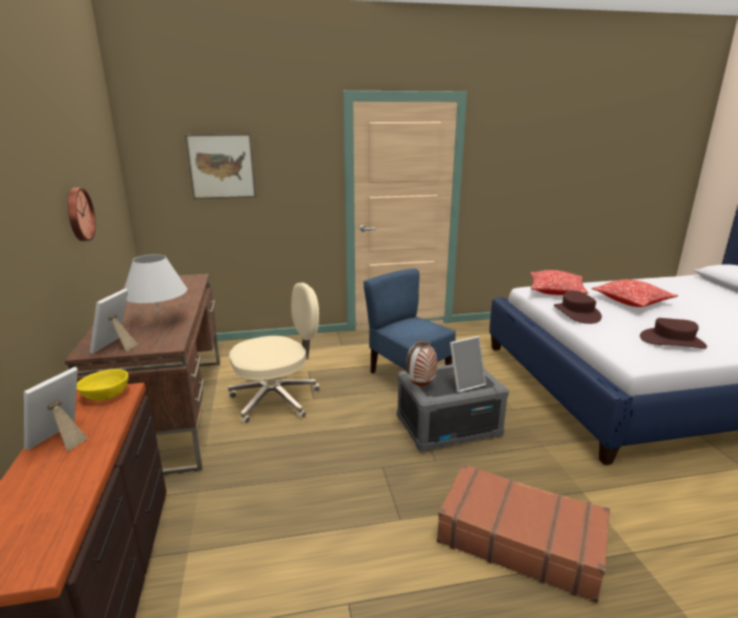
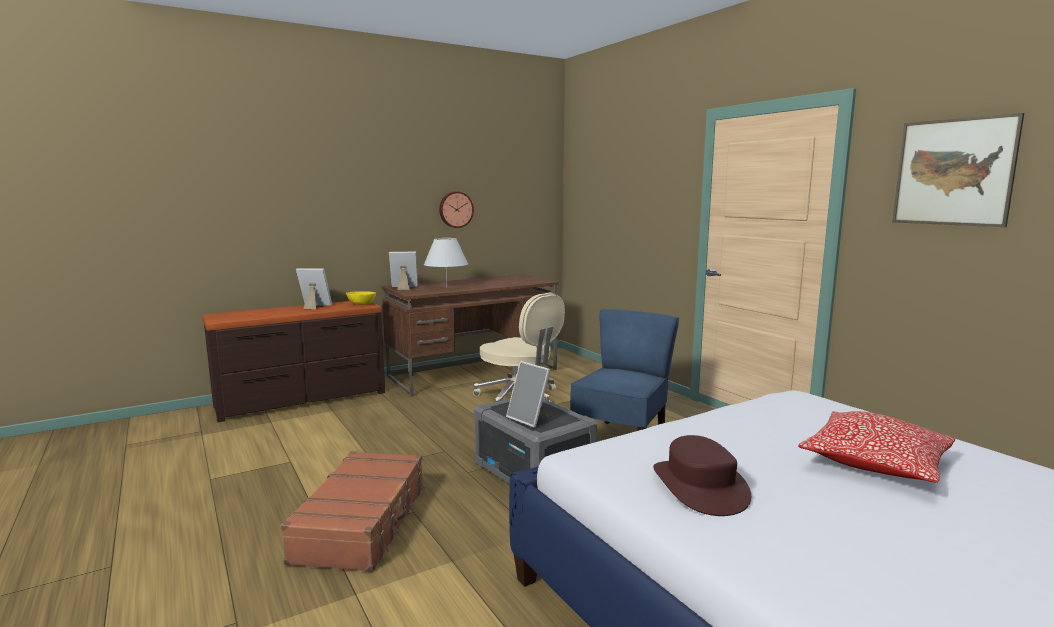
camera: 70 degrees right, 10 degrees down
picture [185,134,256,199] -> picture moved to [892,113,1024,227]
vase [406,340,437,386] -> none
pillow [530,270,588,295] -> none
brown hat [554,291,602,324] -> none

